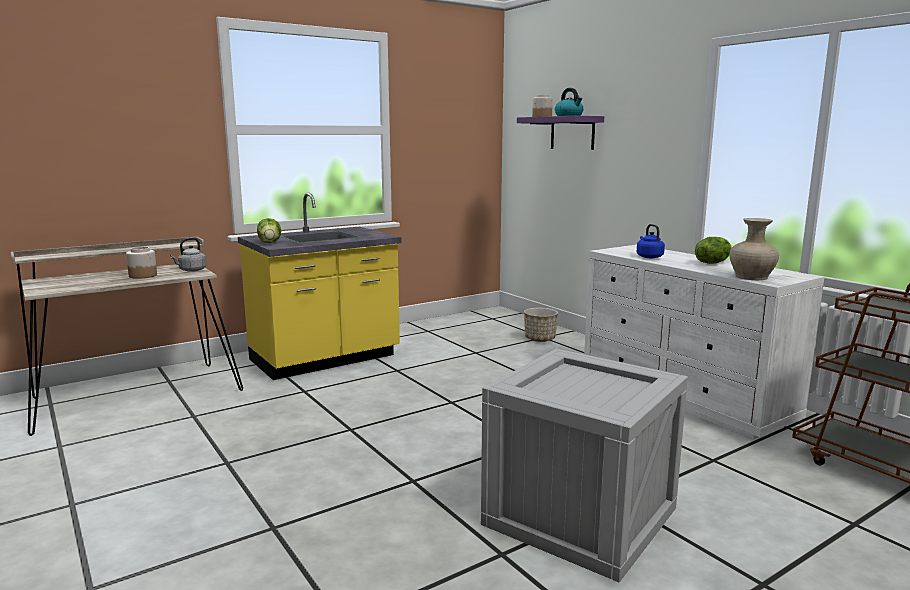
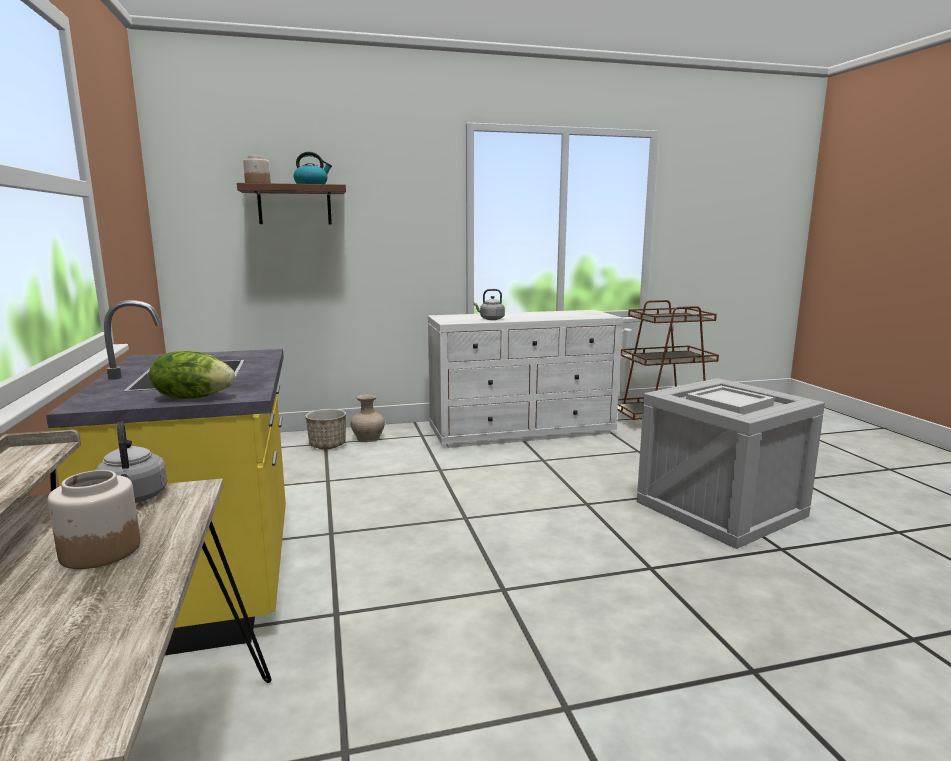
camera: 70 degrees left, 0 degrees up
purple shelf [517,116,604,150] -> brown shelf [237,183,346,224]
blue kettle [637,224,665,258] -> grey kettle [473,289,505,320]
lettuce [695,237,732,264] -> none
beige vase [730,218,779,280] -> beige vase moved to [351,394,385,442]
none -> white tray [686,386,774,415]

